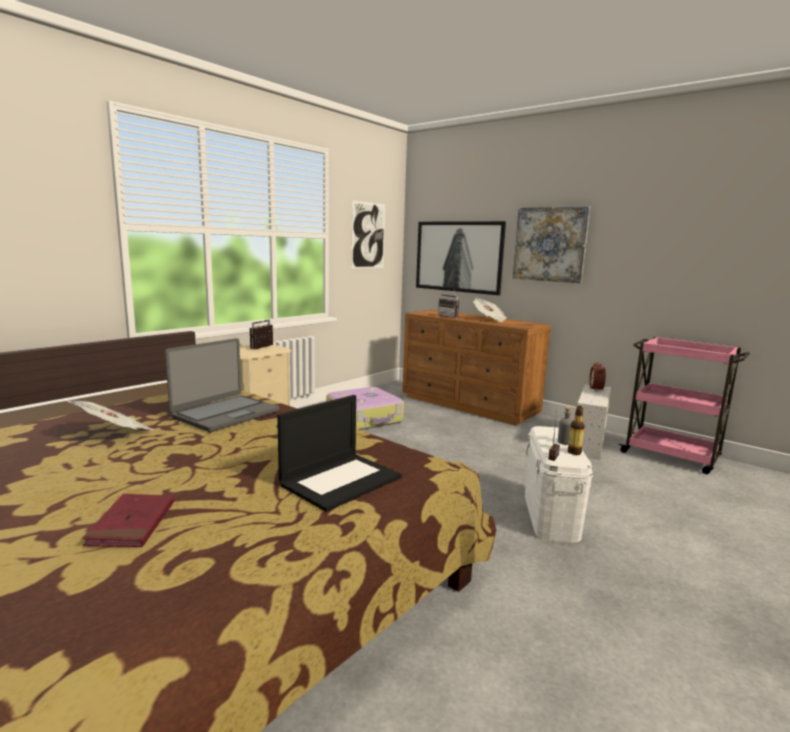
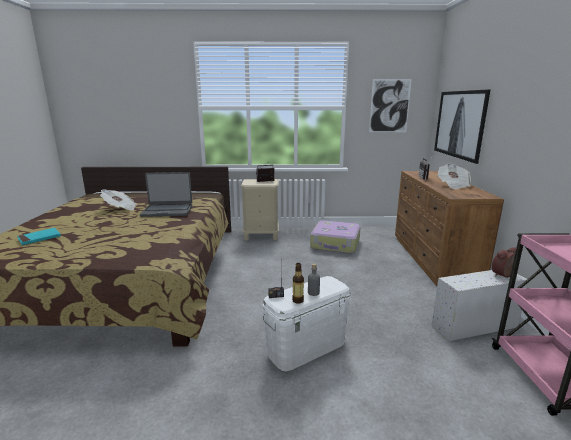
camera: 50 degrees right, 5 degrees up
red book [82,494,174,547] -> turquoise book [17,228,61,245]
laptop [277,395,402,512] -> none
picture [513,206,590,283] -> none

